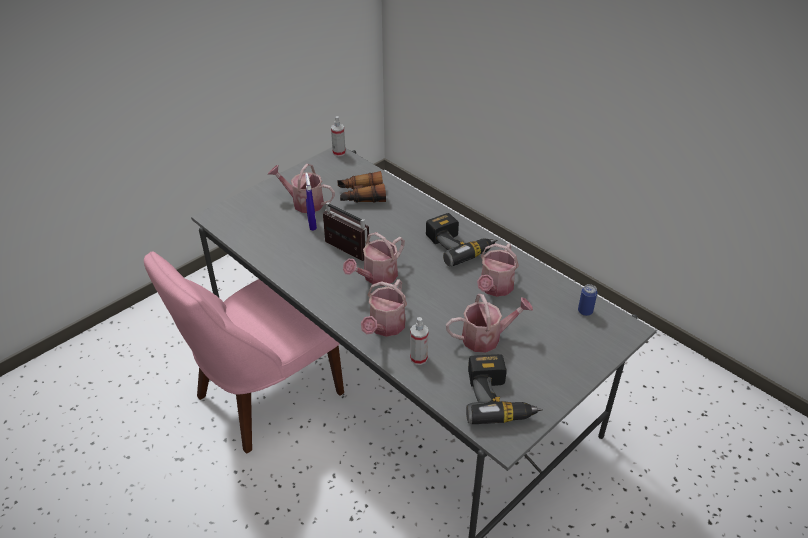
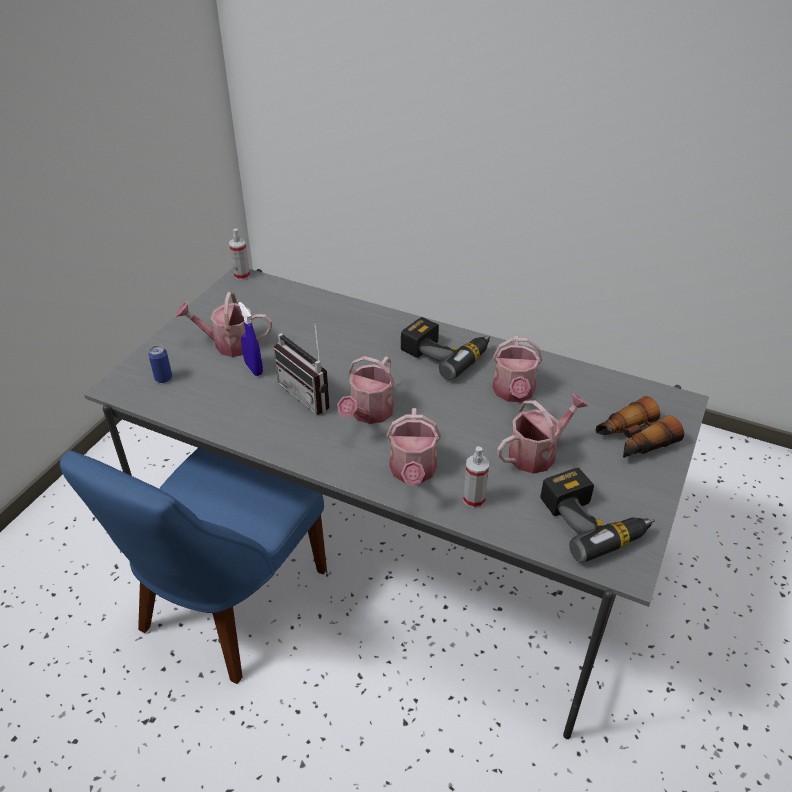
camera: 20 degrees left, 0 degrees up
pink chair [144,252,344,454] -> blue chair [60,448,327,684]
radio [323,202,369,261] -> radio turned 150 degrees counterclockwise [274,320,330,415]
binoculars [337,171,386,203] -> binoculars moved to [595,396,684,458]
can [578,284,598,316] -> can moved to [148,345,172,383]

